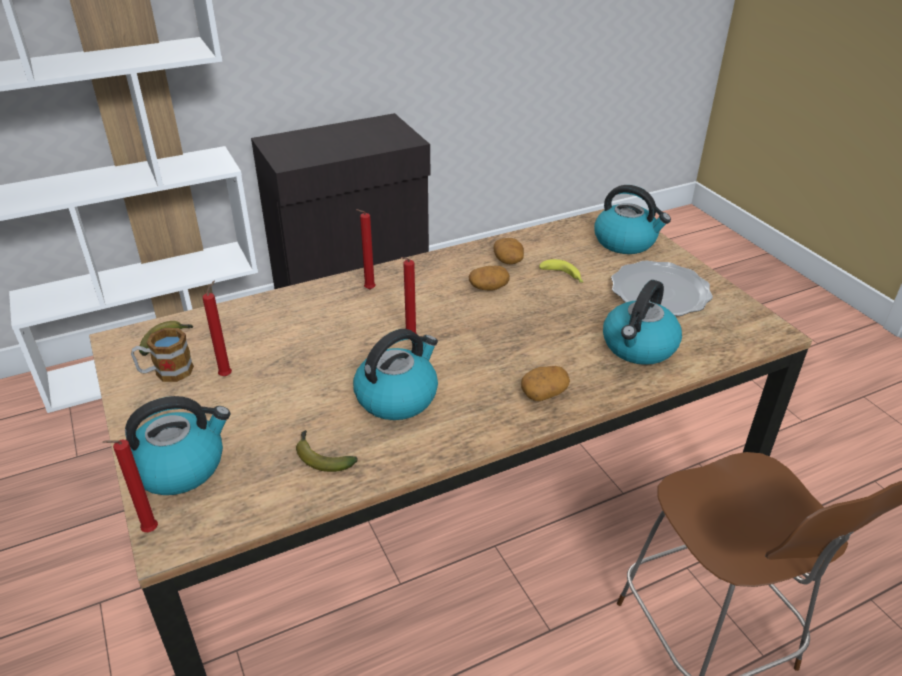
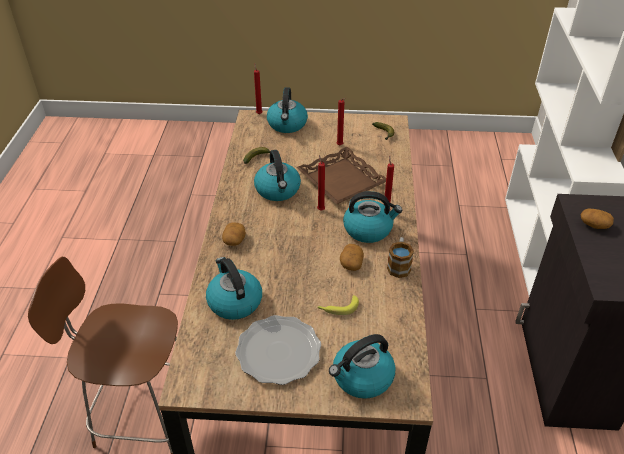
camera: 120 degrees right, 5 degrees up
mug [131,328,194,382] -> mug moved to [387,237,414,278]
potato [494,238,524,264] -> potato moved to [581,209,614,229]
none -> brown tray [296,147,386,204]
none -> kettle [343,191,402,243]

